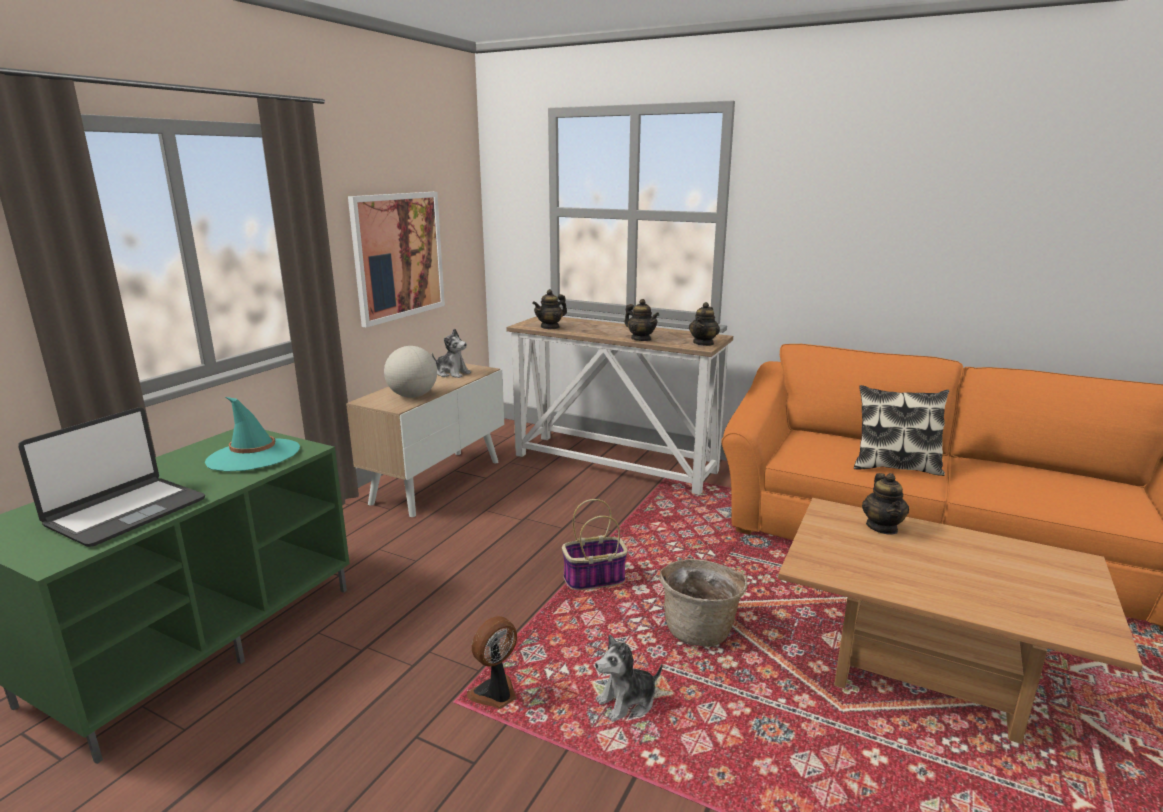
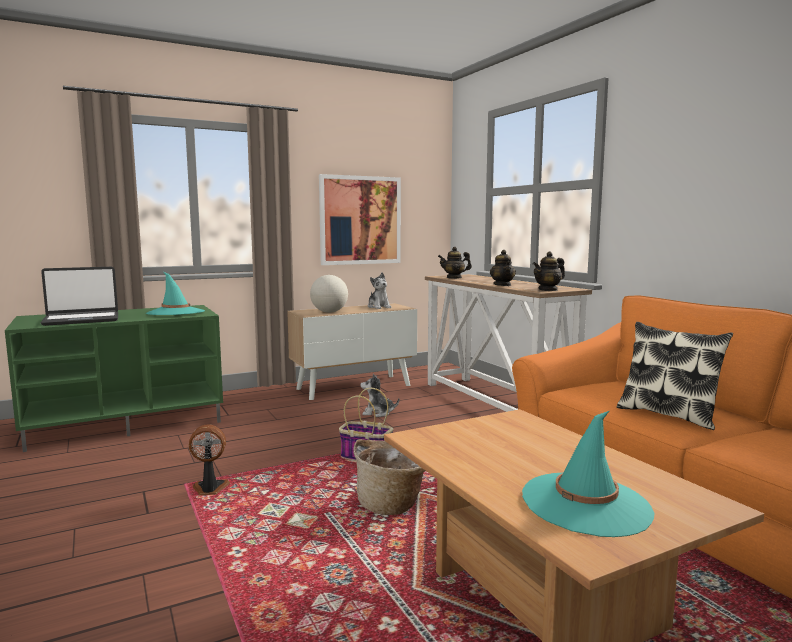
camera: 35 degrees right, 10 degrees down
plush toy [595,634,662,722] -> plush toy moved to [360,374,399,417]
teapot [862,473,909,535] -> none
none -> turquoise hat [522,411,654,537]

